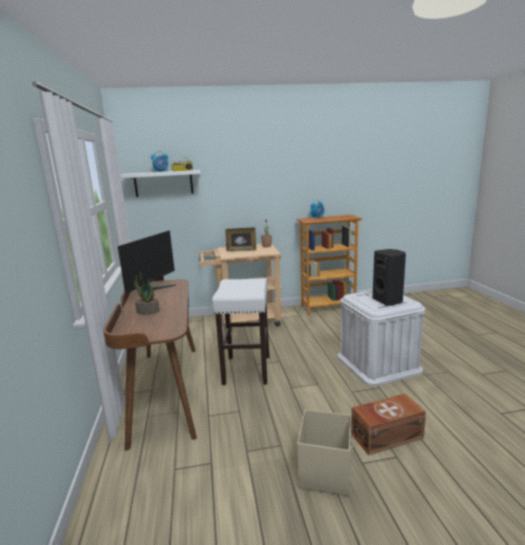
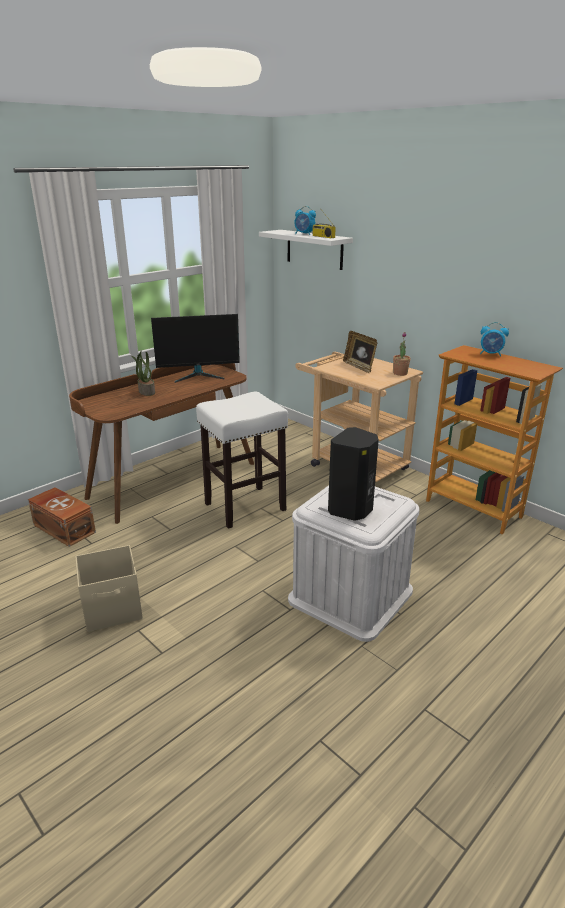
camera: 55 degrees right, 10 degrees up
brown storage box [351,393,426,455] -> brown storage box moved to [28,487,96,547]

